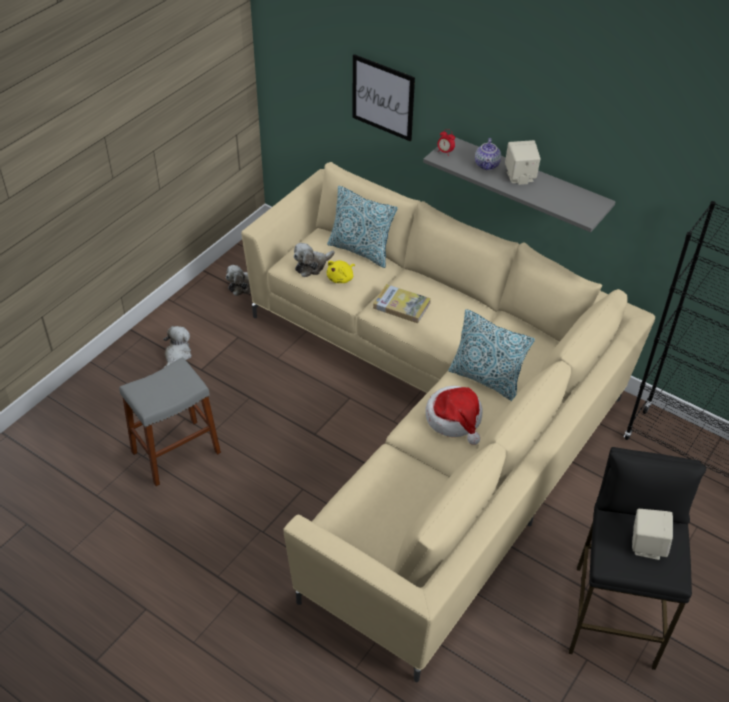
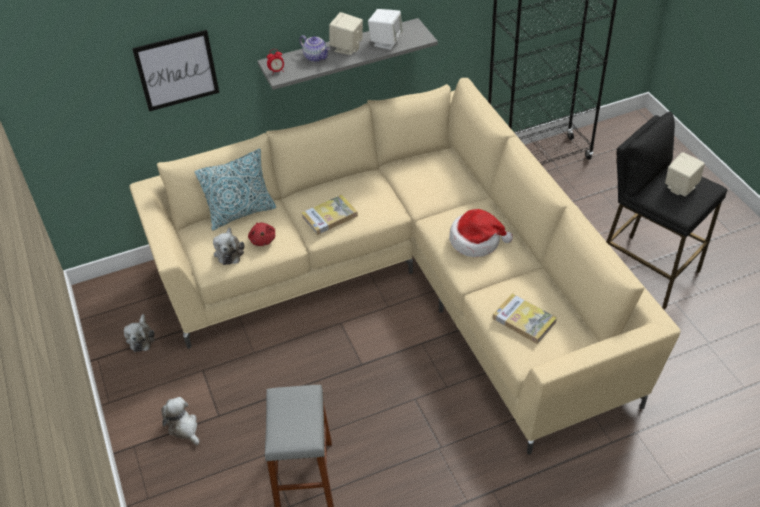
camera: 55 degrees left, 0 degrees up
yellow plush toy [327,260,355,283] -> red plush toy [248,223,275,246]
pillow [448,309,535,401] -> none
none -> white speaker [368,9,403,50]
none -> book [493,293,557,344]

